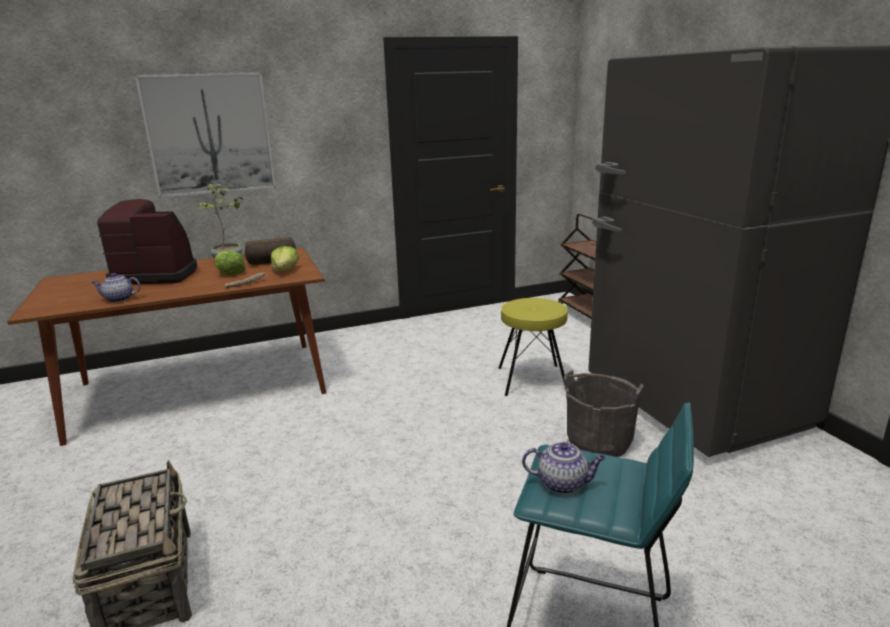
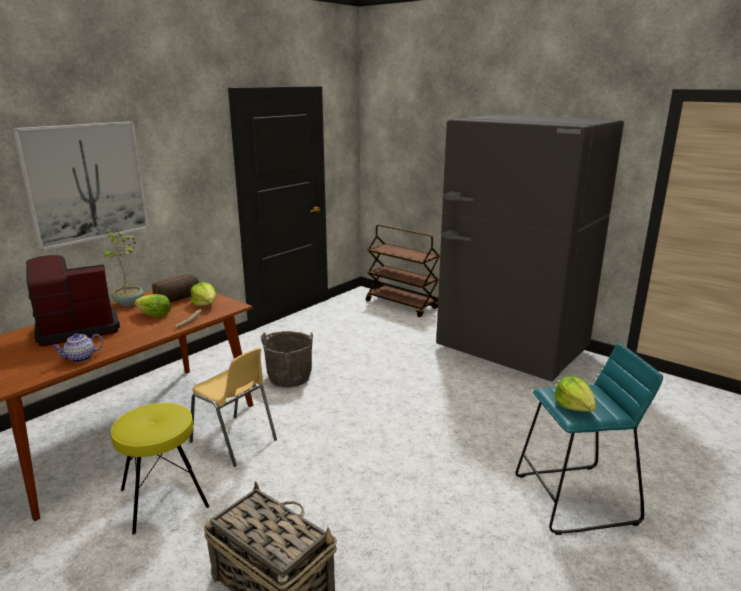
camera: 30 degrees left, 0 degrees up
yellow stool [499,298,568,396] -> yellow stool moved to [111,403,209,534]
teapot [522,442,606,494] -> lettuce [555,377,596,412]
grey bucket [564,370,643,457] -> grey bucket moved to [261,331,313,387]
none -> yellow chair [190,348,277,467]

